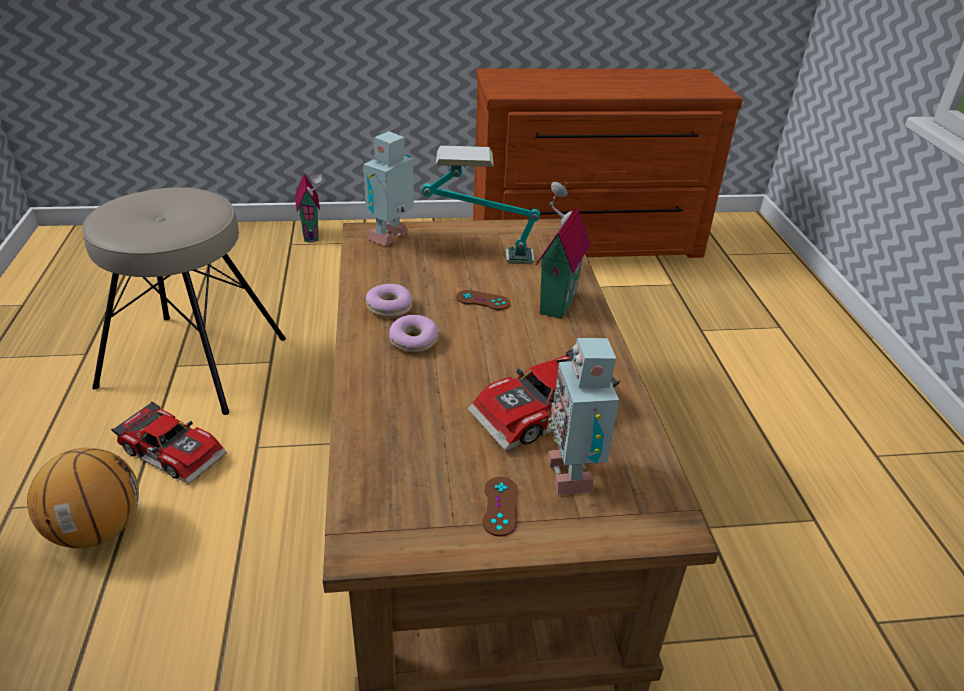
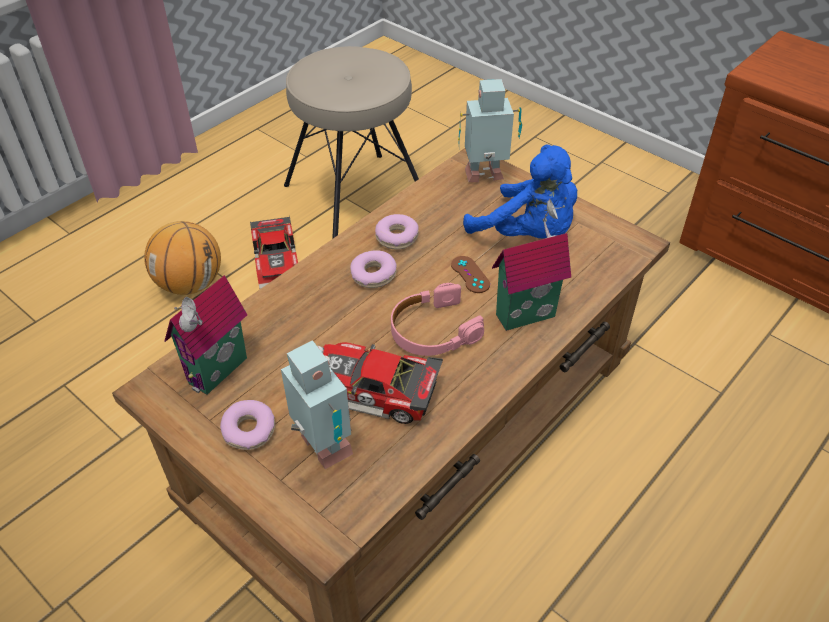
camera: 50 degrees right, 10 degrees up
toy house [295,171,322,242] -> toy house moved to [165,275,247,395]
table lamp [422,145,540,264] -> blue plush toy [463,145,577,238]
brown game controller [482,477,518,537] -> donut [220,400,275,450]
toy robot [547,338,619,495] -> toy robot turned 105 degrees clockwise [281,340,353,469]
none -> pink headphones [391,283,484,356]

